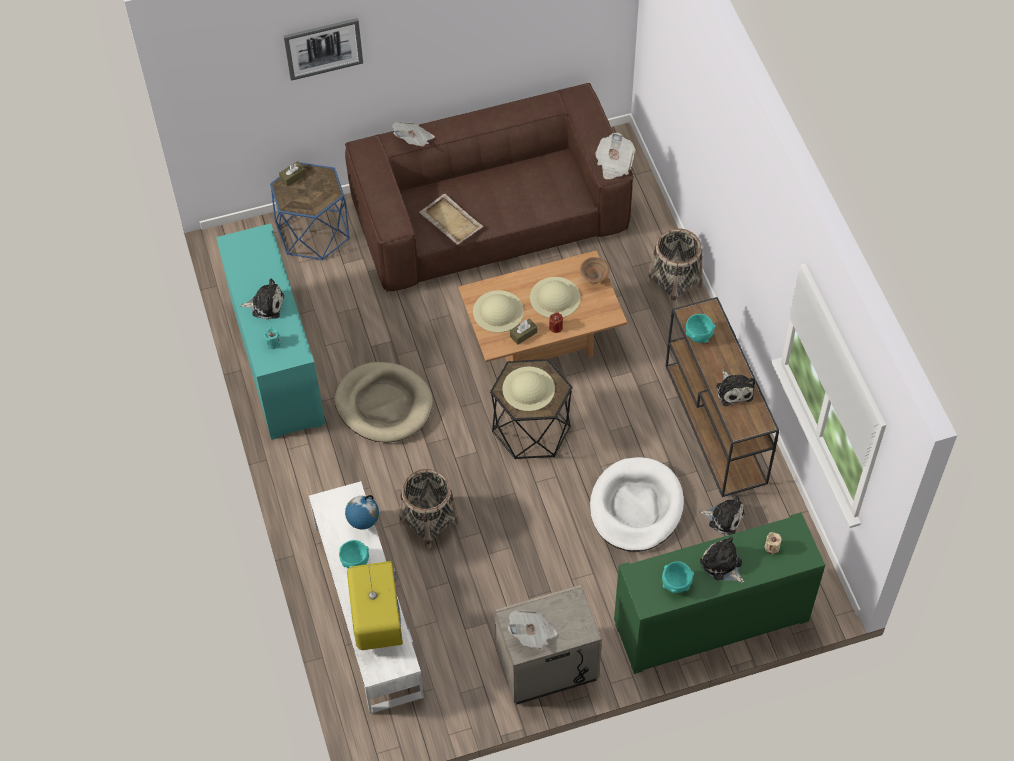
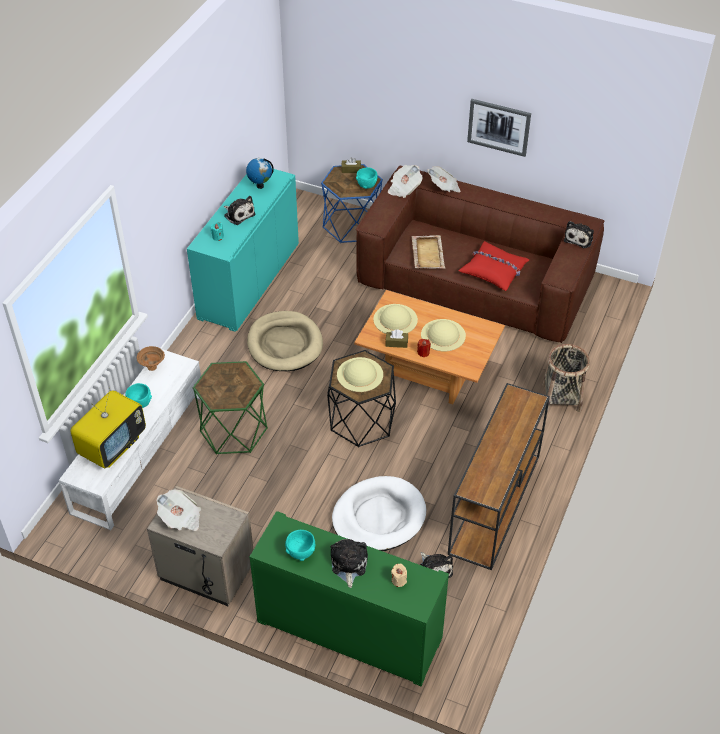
camera: 40 degrees right, 10 degrees down
picture [284,18,363,81] -> picture moved to [467,99,531,157]
globe [345,495,379,529] -> globe moved to [246,158,274,189]
basket [399,469,459,549] -> green side table [193,361,268,455]
brown bowl [580,257,610,284] -> brown bowl moved to [137,346,165,371]
newspaper [595,133,635,180] -> newspaper moved to [388,165,422,198]
turquoise bowl [686,314,715,343] -> turquoise bowl moved to [356,167,378,189]
plush toy [716,370,755,406] -> plush toy moved to [564,221,594,248]
none -> red pillow [459,241,529,291]

